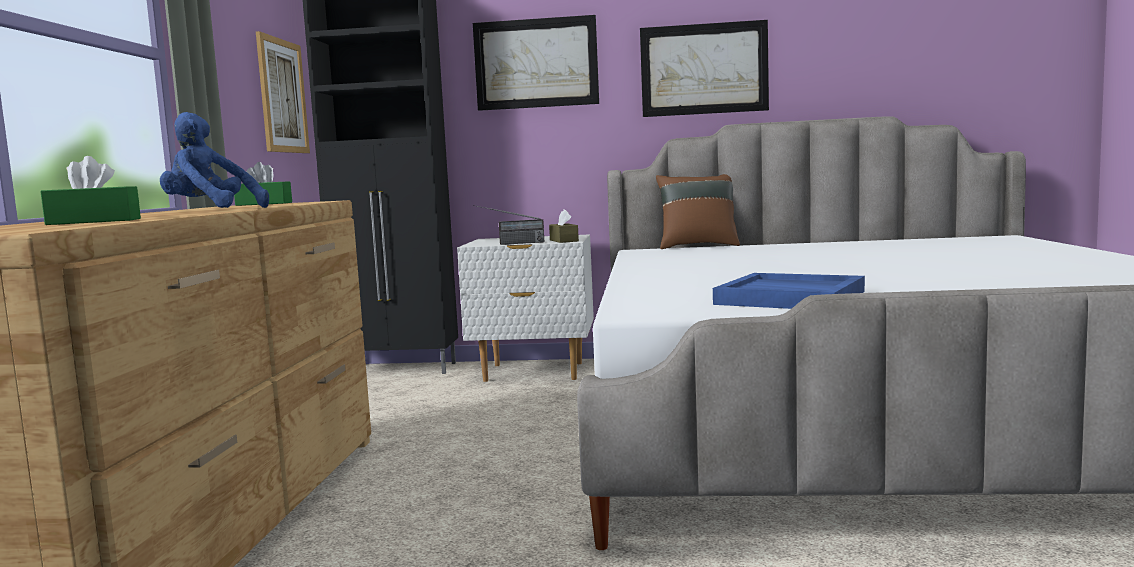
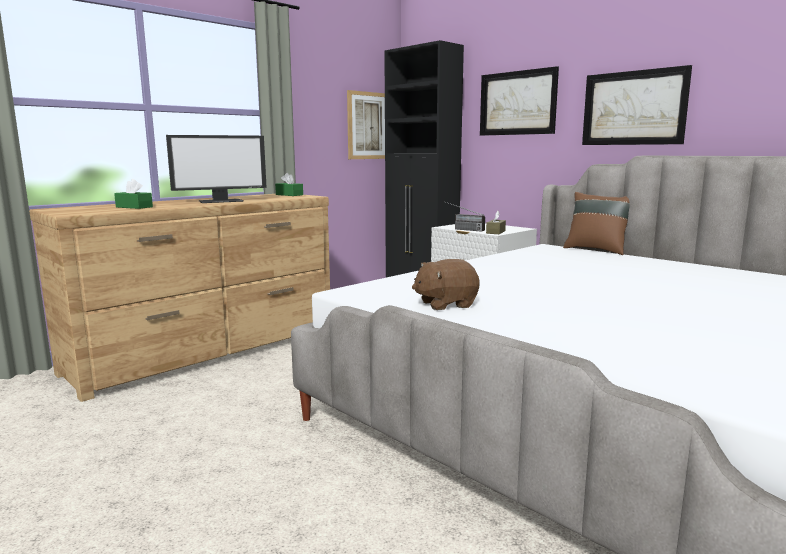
camera: 40 degrees right, 5 degrees up
blue plush toy [160,112,269,208] -> monitor [166,135,267,203]
blue tray [713,273,865,309] -> brown plush toy [412,259,480,310]

